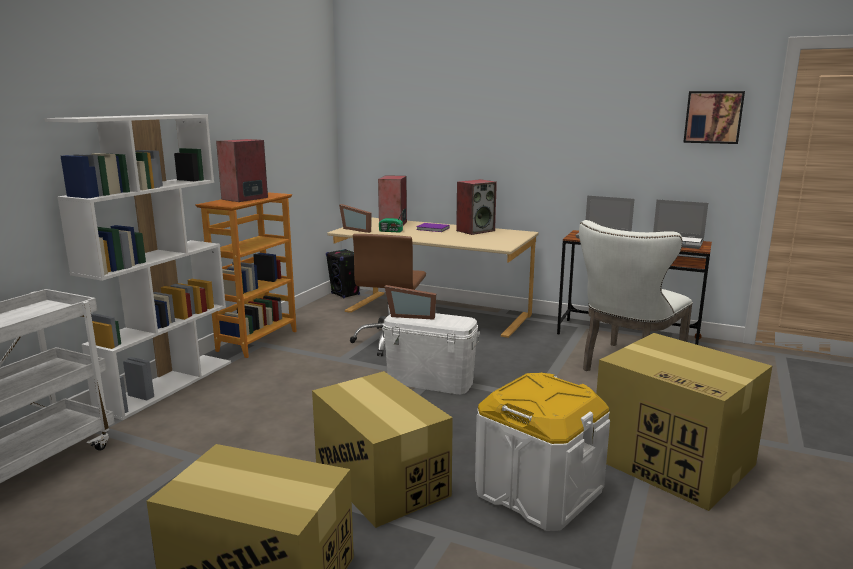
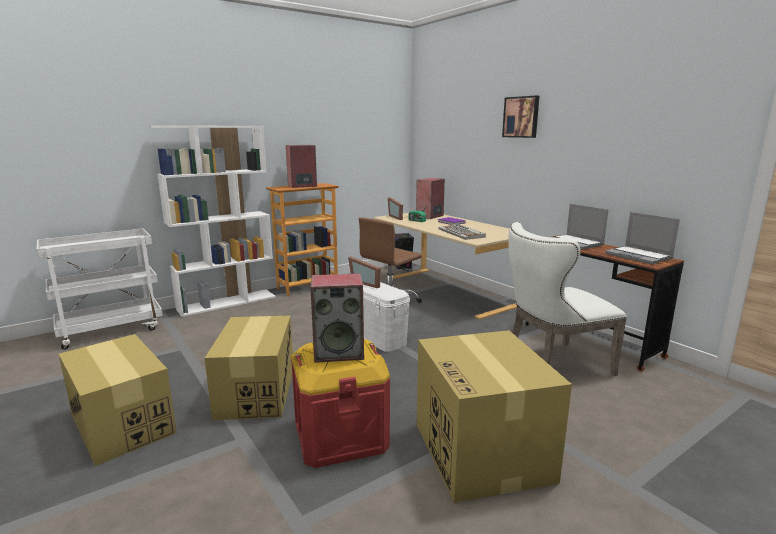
camera: 30 degrees right, 0 degrees up
speaker [456,179,497,235] -> speaker moved to [311,273,364,363]
white storage box [475,373,610,531] -> red storage box [291,339,390,468]
picture [683,91,745,144] -> picture moved to [502,95,539,138]
none -> keyboard [439,224,486,240]

